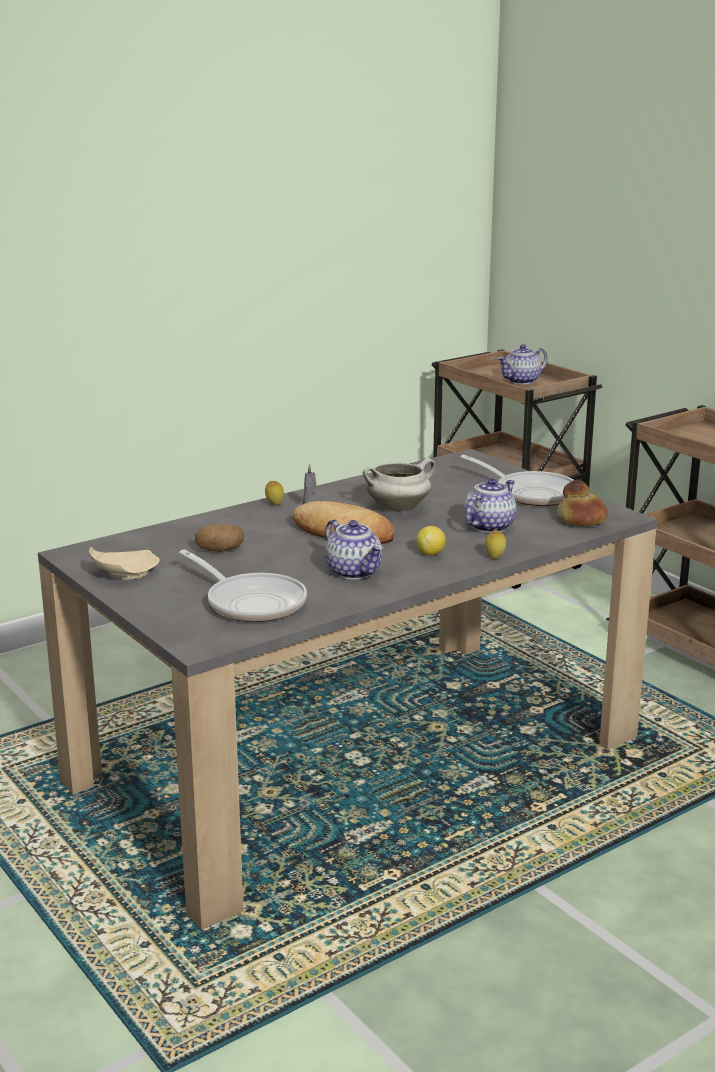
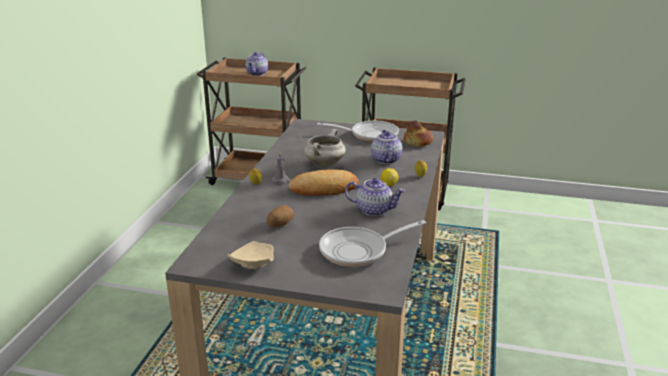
camera: 40 degrees left, 5 degrees up
frying pan [179,550,307,622] -> frying pan turned 150 degrees clockwise [319,220,426,267]

